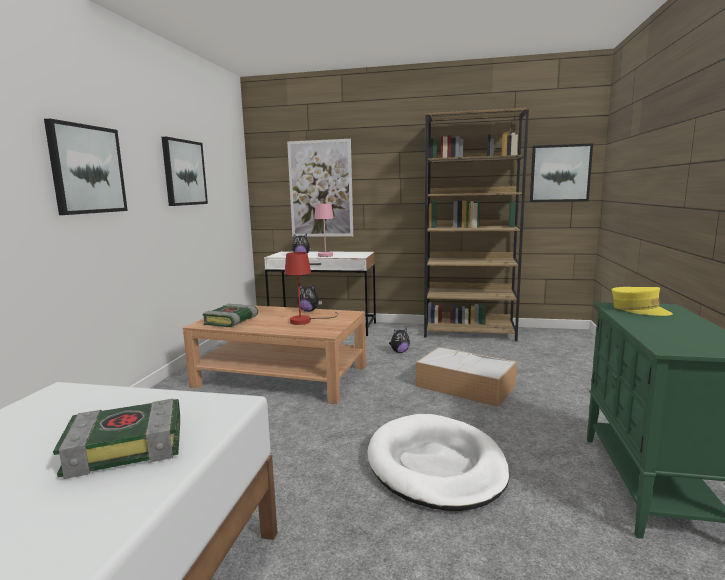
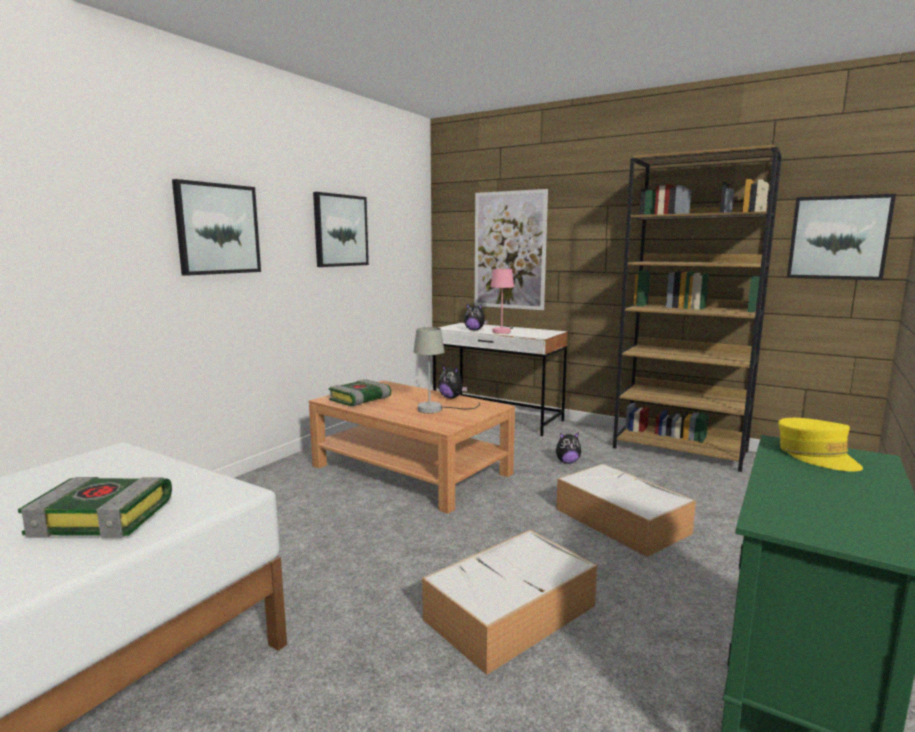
camera: 20 degrees right, 0 degrees up
red table lamp [284,252,338,325] -> grey table lamp [413,327,480,413]
white dog bed [367,414,510,511] -> storage box [422,530,597,675]

